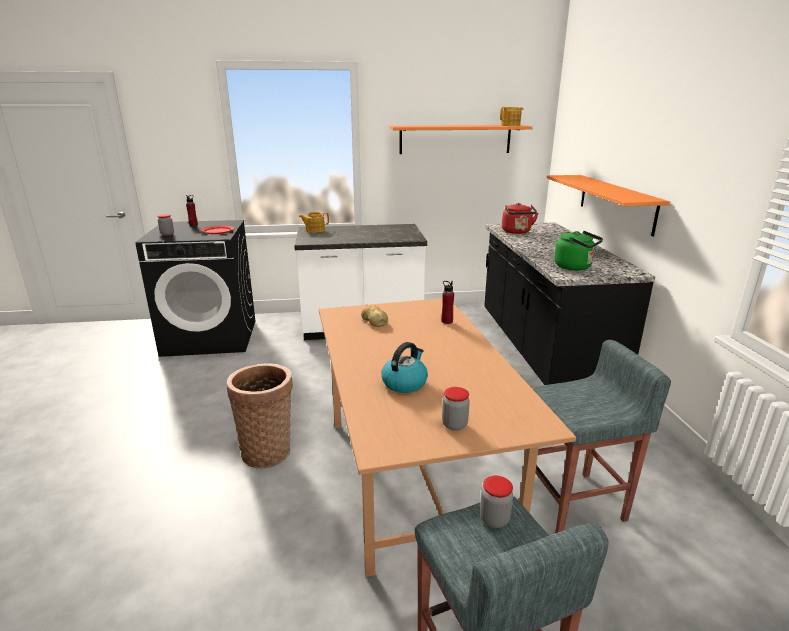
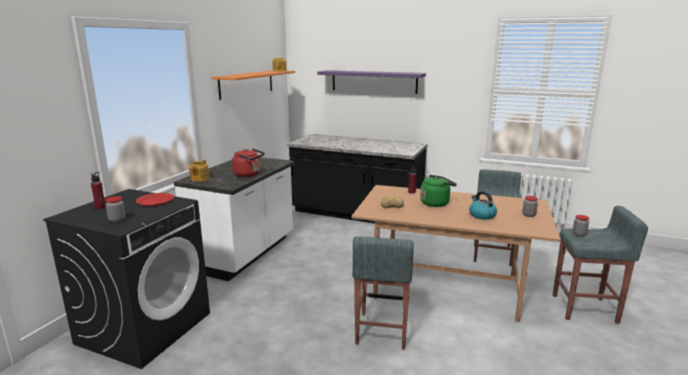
camera: 60 degrees left, 5 degrees down
basket [227,363,293,469] -> grey stool [352,236,414,350]
red kettle [502,203,538,234] -> red kettle moved to [232,148,265,177]
orange shelf [547,175,670,237] -> none
green kettle [554,231,603,271] -> green kettle moved to [420,175,457,207]
none -> purple shelf [317,70,426,94]

